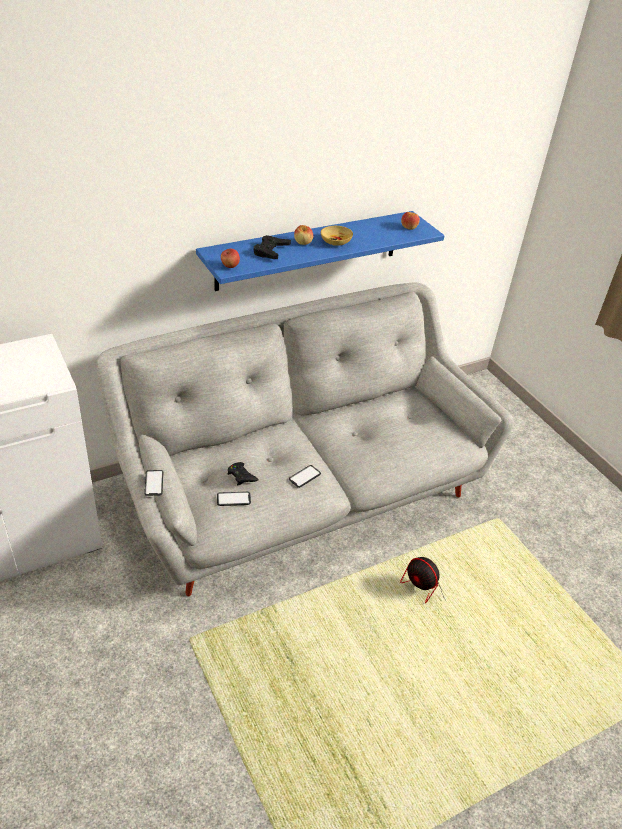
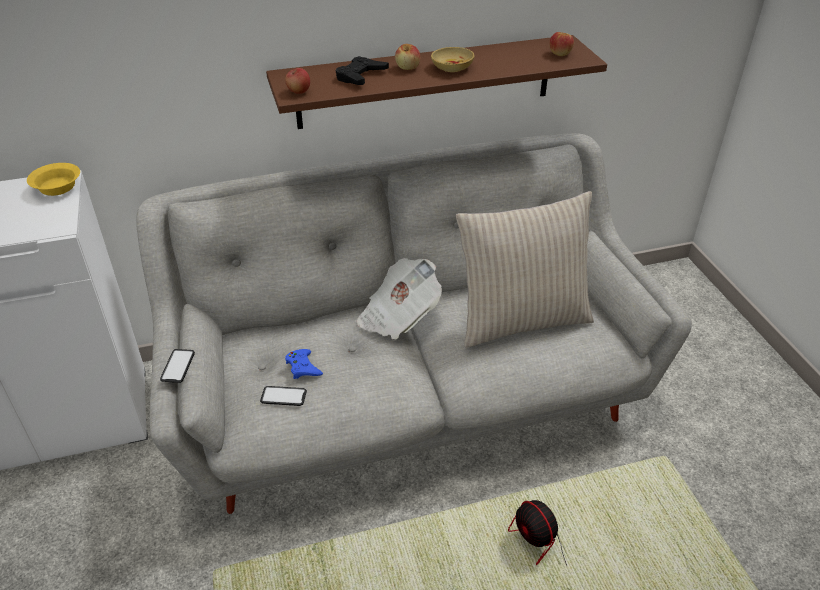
camera: 15 degrees right, 0 degrees up
blue shelf [196,211,445,291] -> brown shelf [266,35,607,129]
black game controller [228,462,259,485] -> blue game controller [285,349,323,379]
phone [289,465,321,488] -> none
none -> yellow bowl [27,163,80,196]
none -> newspaper [357,258,442,339]
none -> beige pillow [456,191,594,348]

